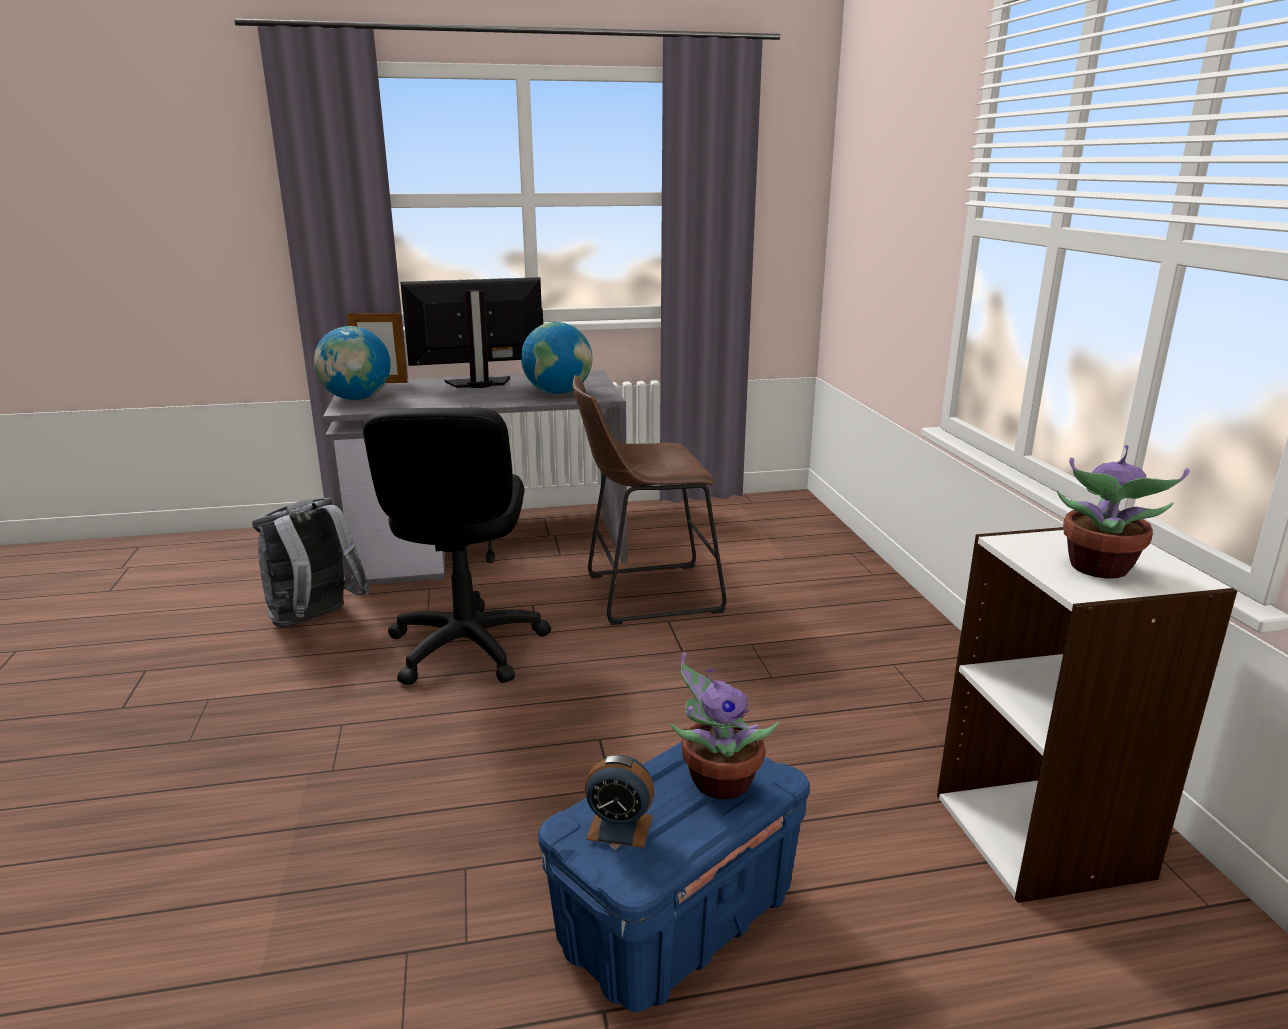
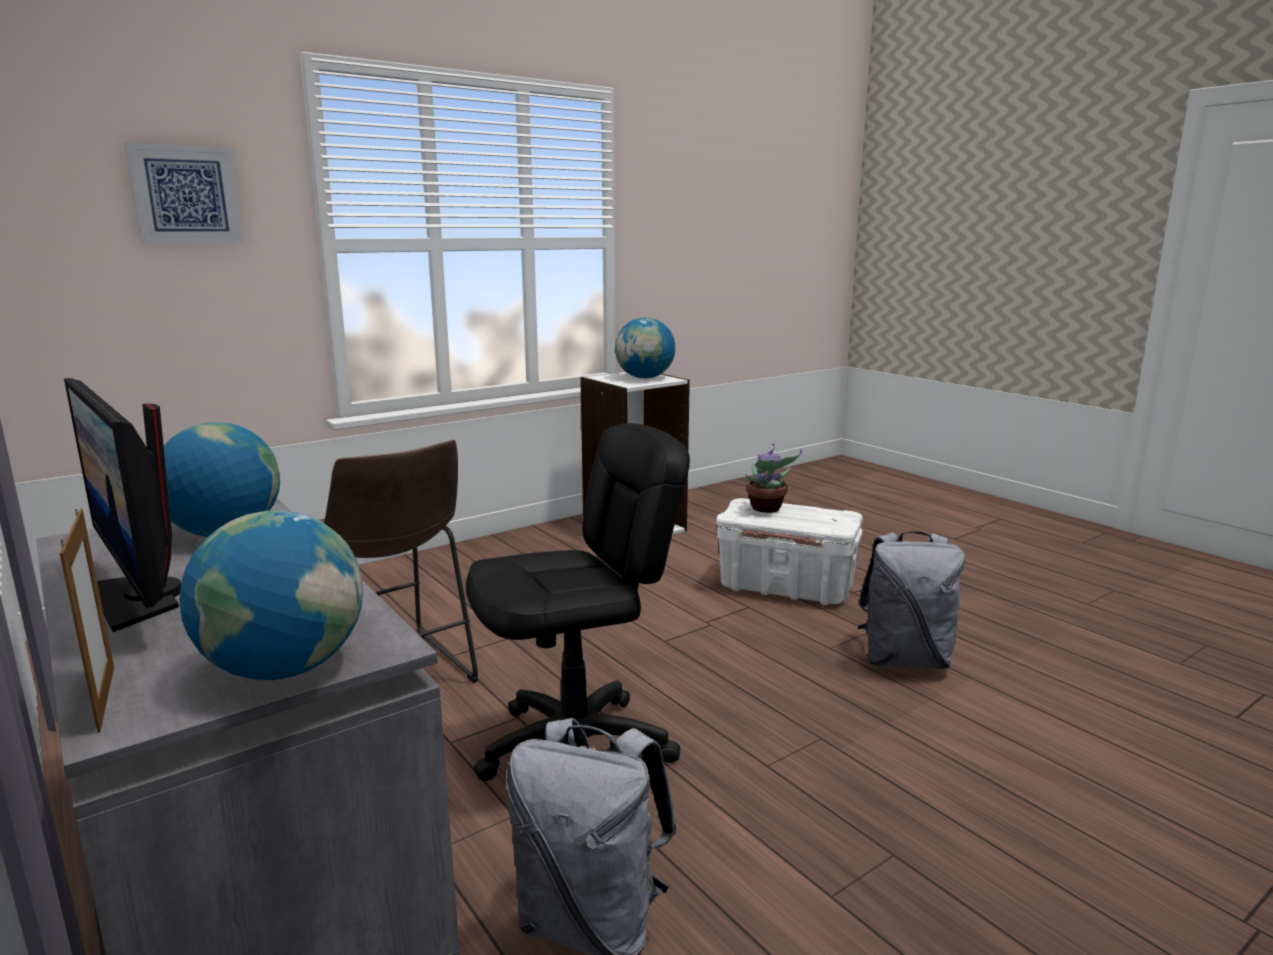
camera: 115 degrees left, 5 degrees down
blue storage box [538,742,810,1012] -> white storage box [716,498,863,605]
alarm clock [585,755,654,848] -> none
potted plant [1057,445,1190,579] -> globe [615,317,675,379]
none -> picture [125,142,244,244]
none -> grey backpack [858,531,965,669]

